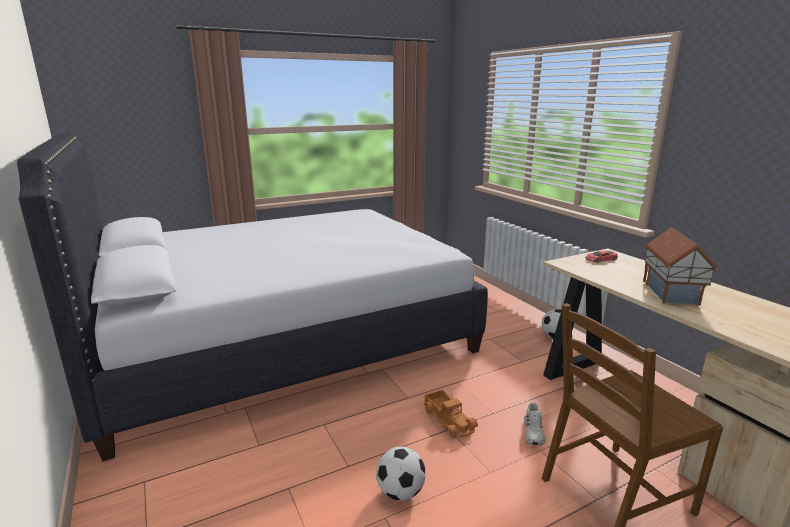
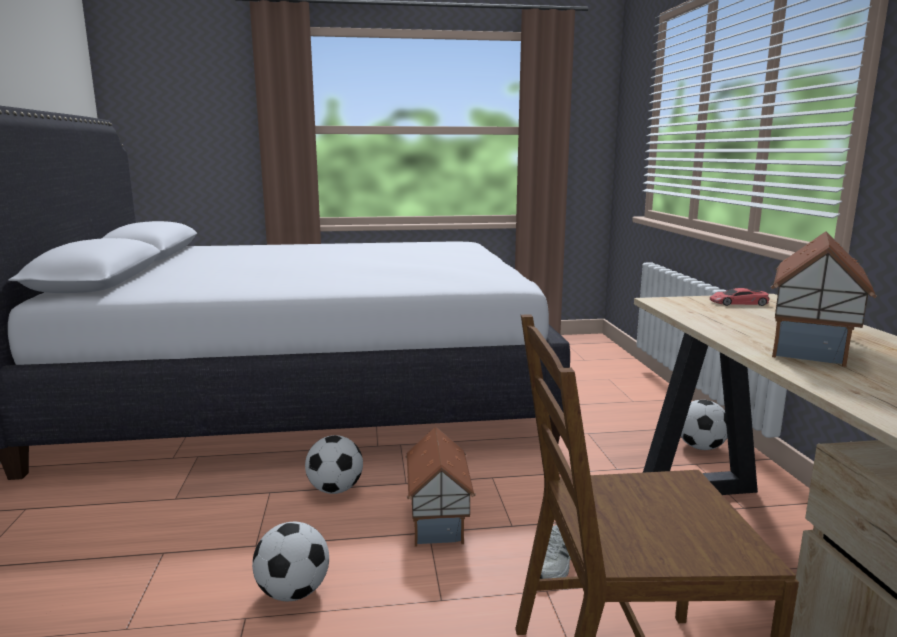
camera: 20 degrees right, 5 degrees down
toy truck [423,390,478,438] -> toy house [405,426,476,546]
none -> football [305,435,363,494]

